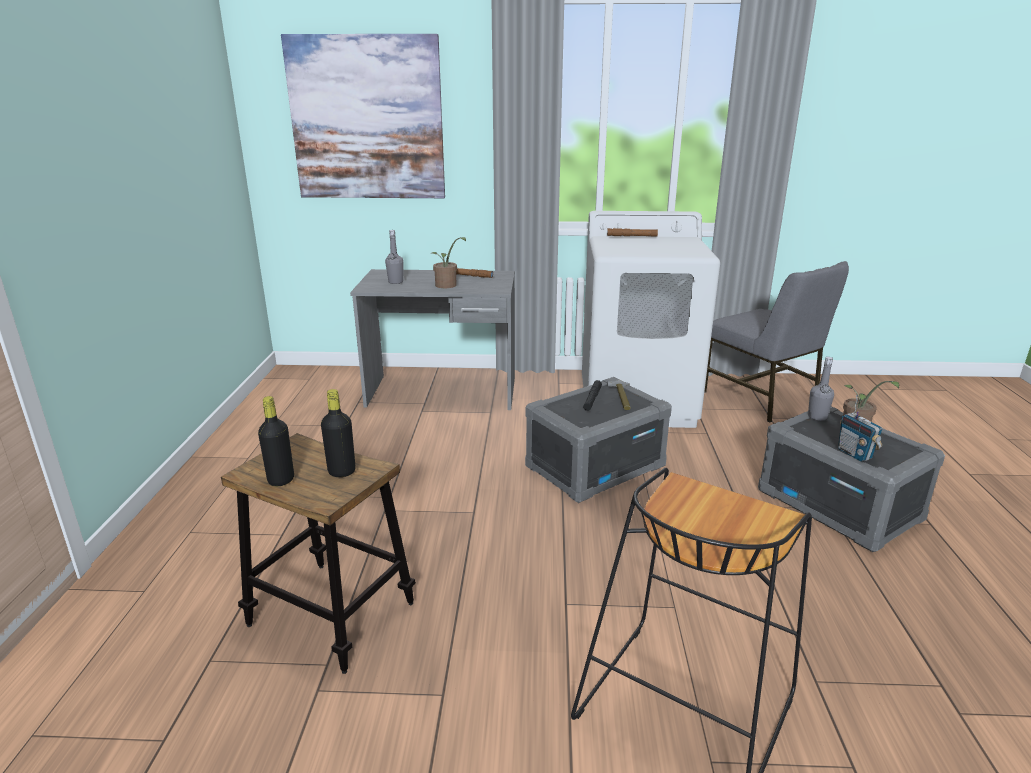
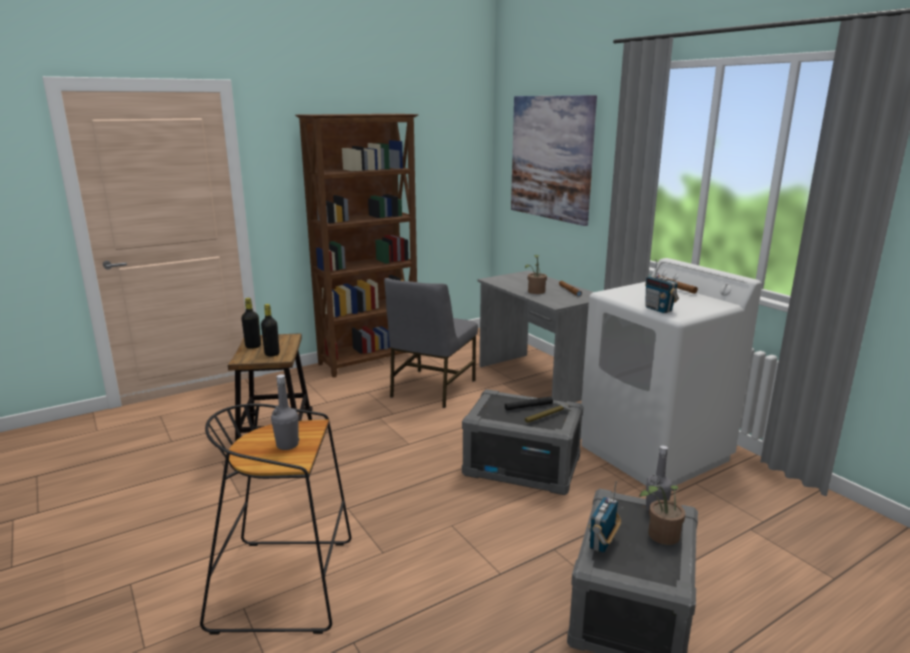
camera: 55 degrees right, 5 degrees down
grey bottle [385,230,404,284] -> grey bottle moved to [271,374,299,450]
grey chair [704,261,849,422] -> grey chair moved to [384,278,478,408]
none -> brown bookcase [295,114,418,378]
none -> radio [645,260,679,313]

